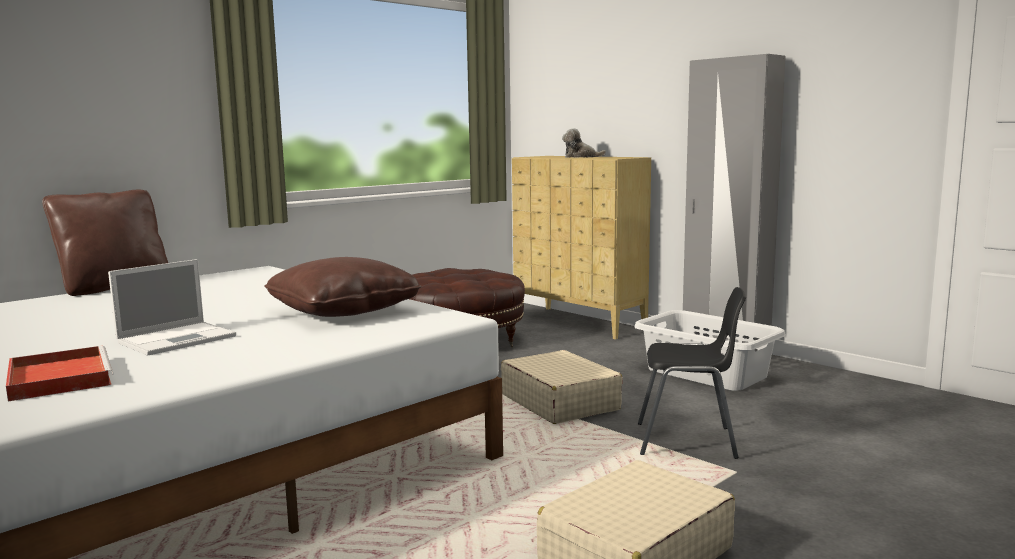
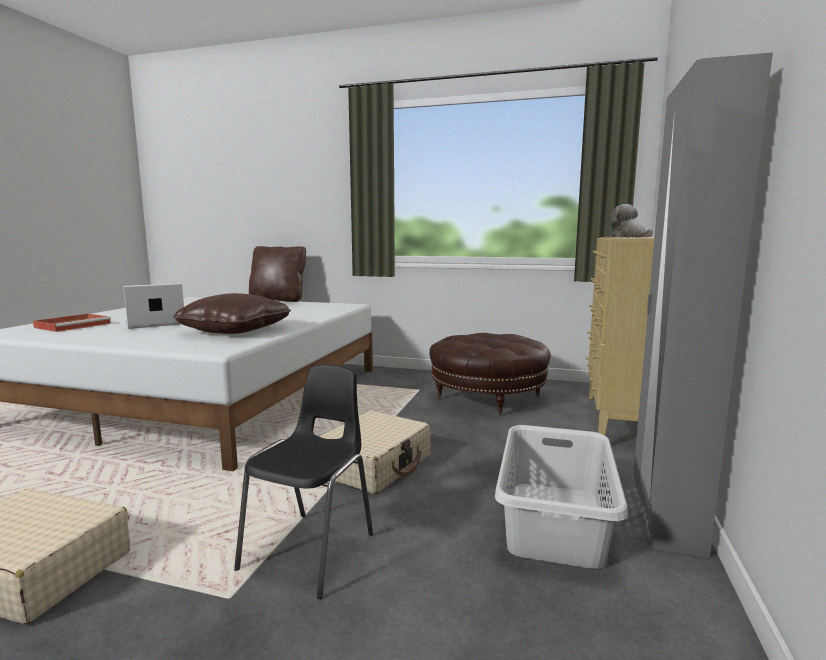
camera: 60 degrees right, 0 degrees up
laptop [108,259,236,356] -> laptop turned 135 degrees clockwise [123,283,184,329]
black chair [638,287,746,459] -> black chair turned 135 degrees counterclockwise [234,365,373,599]

